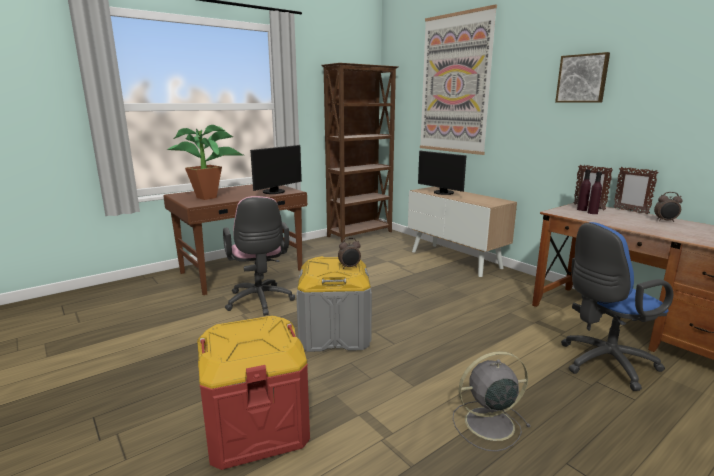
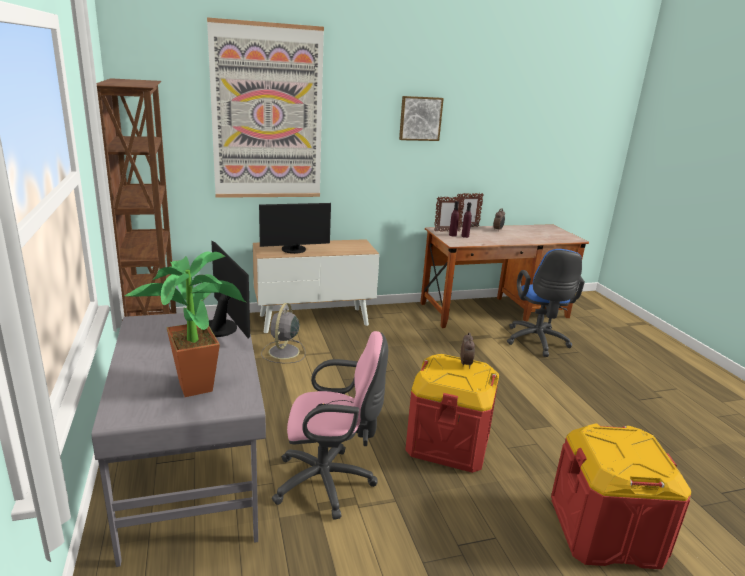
camera: 70 degrees left, 5 degrees up
brown desk [164,184,307,295] -> grey desk [92,311,266,567]
grey storage box [296,256,372,352] -> red storage box [405,354,499,473]
grey fan [453,351,531,452] -> grey fan moved to [261,303,305,363]

